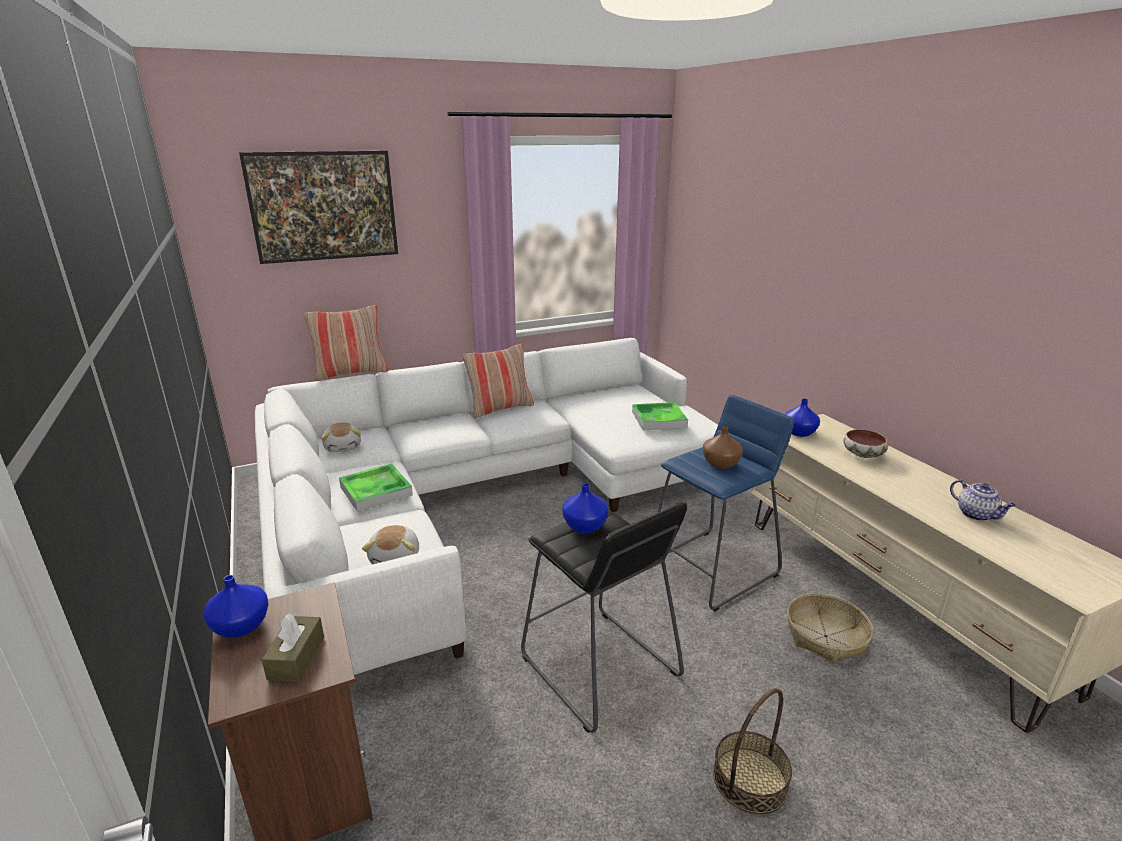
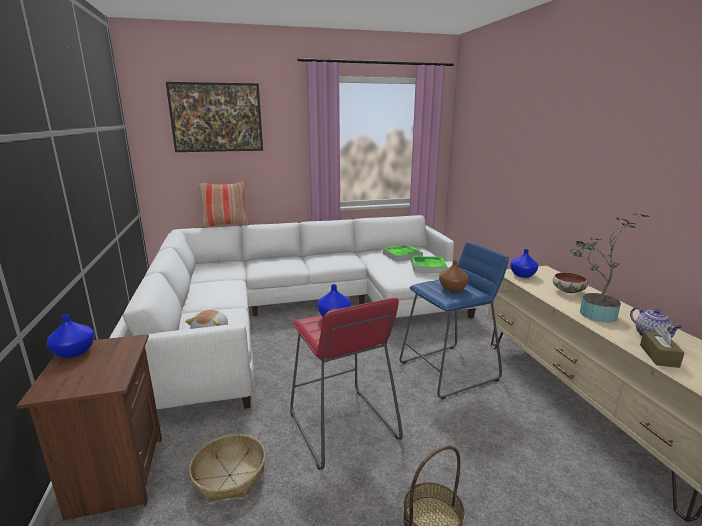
camera: 10 degrees right, 5 degrees down
brown tissue box [262,613,324,682] -> brown tissue box moved to [640,326,684,368]
plush toy [321,423,361,452] -> none
tray [339,464,413,512] -> tray moved to [383,245,423,262]
pillow [462,344,534,418] -> none
black stool [521,502,687,733] -> red stool [290,297,403,470]
basket [787,593,873,663] -> basket moved to [189,434,265,503]
none -> potted plant [570,214,650,322]

